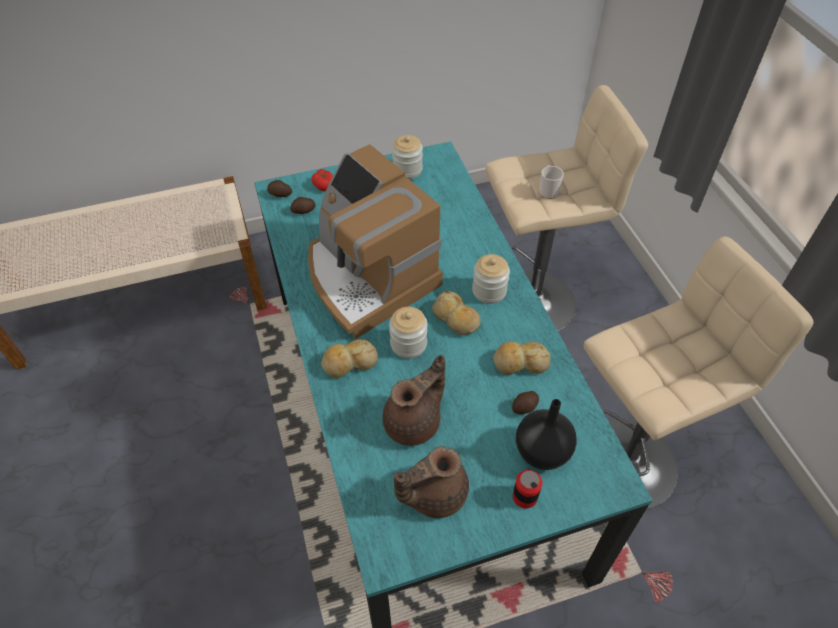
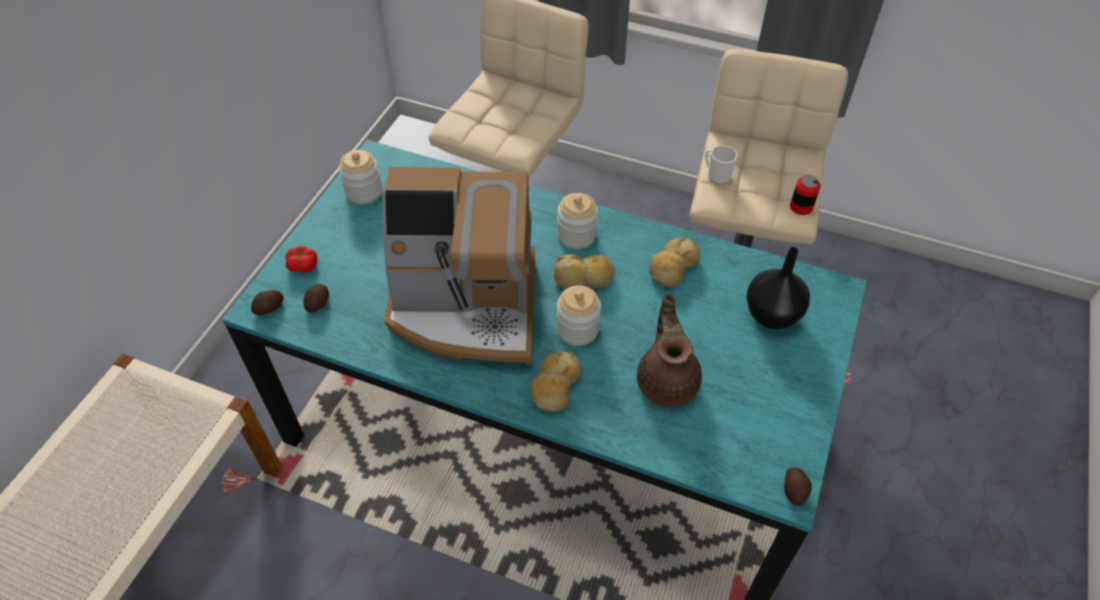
camera: 50 degrees left, 0 degrees up
brown teapot [394,446,469,518] -> none
potato [512,391,539,414] -> potato moved to [784,468,812,506]
can [513,470,542,508] -> can moved to [790,175,821,215]
mug [539,165,564,199] -> mug moved to [705,145,738,184]

